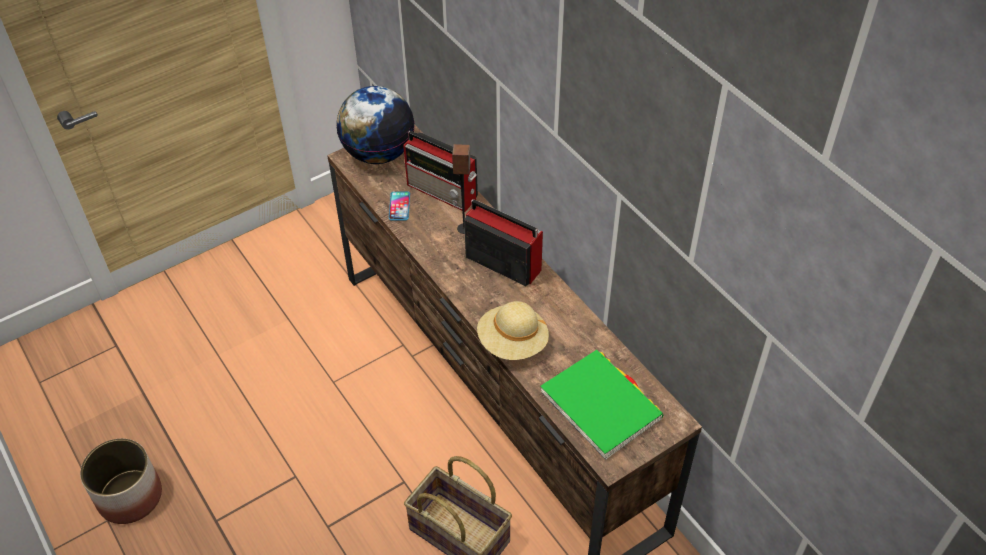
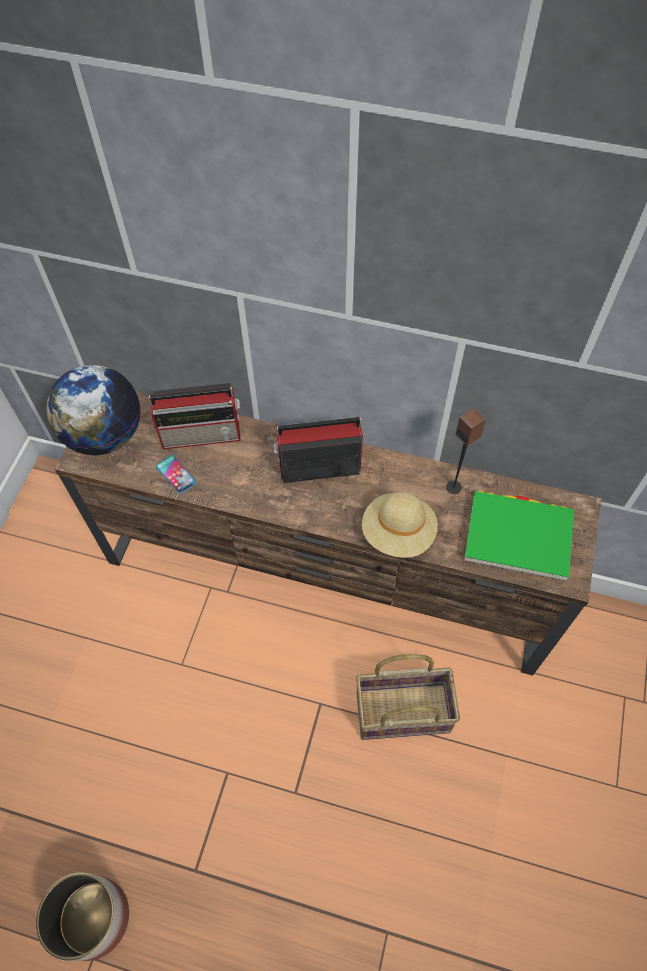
camera: 40 degrees left, 10 degrees up
speaker [452,144,471,234] -> speaker moved to [446,408,486,494]

